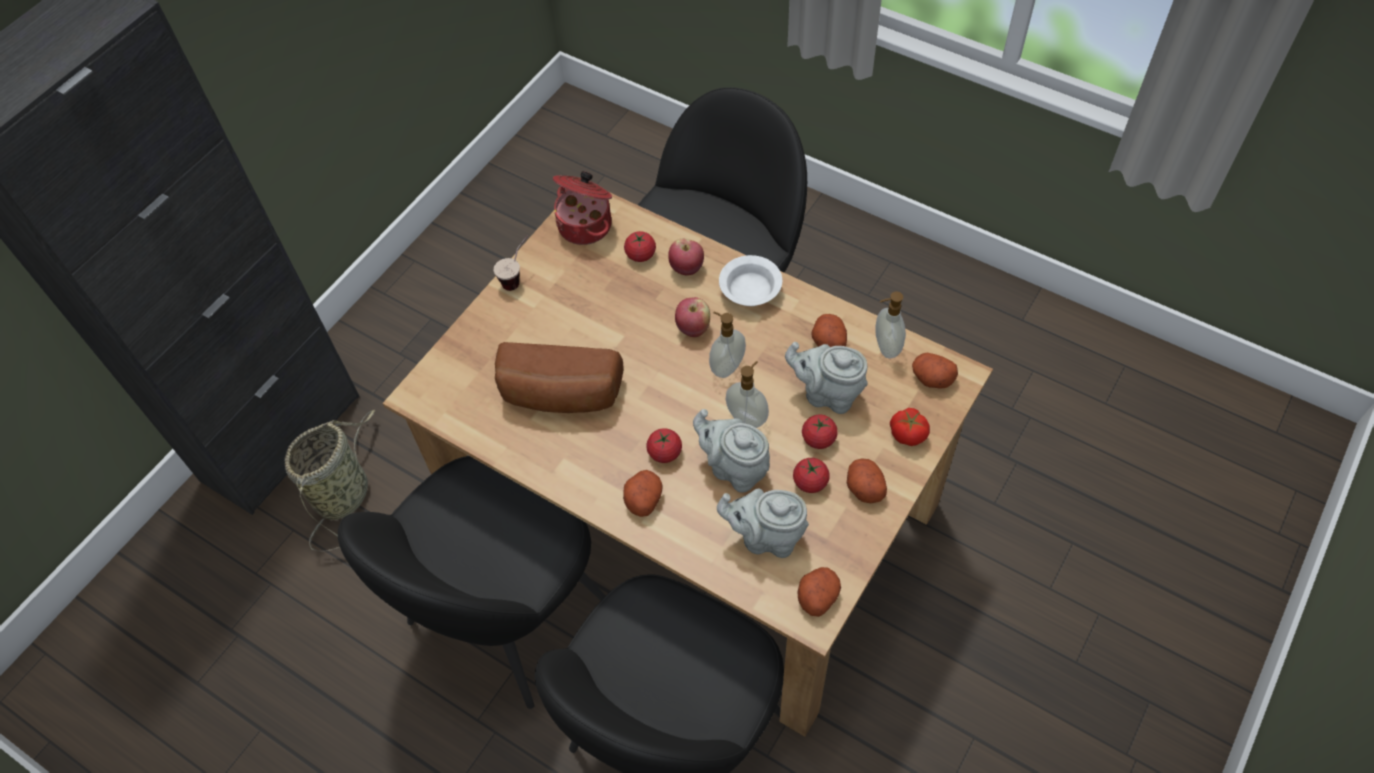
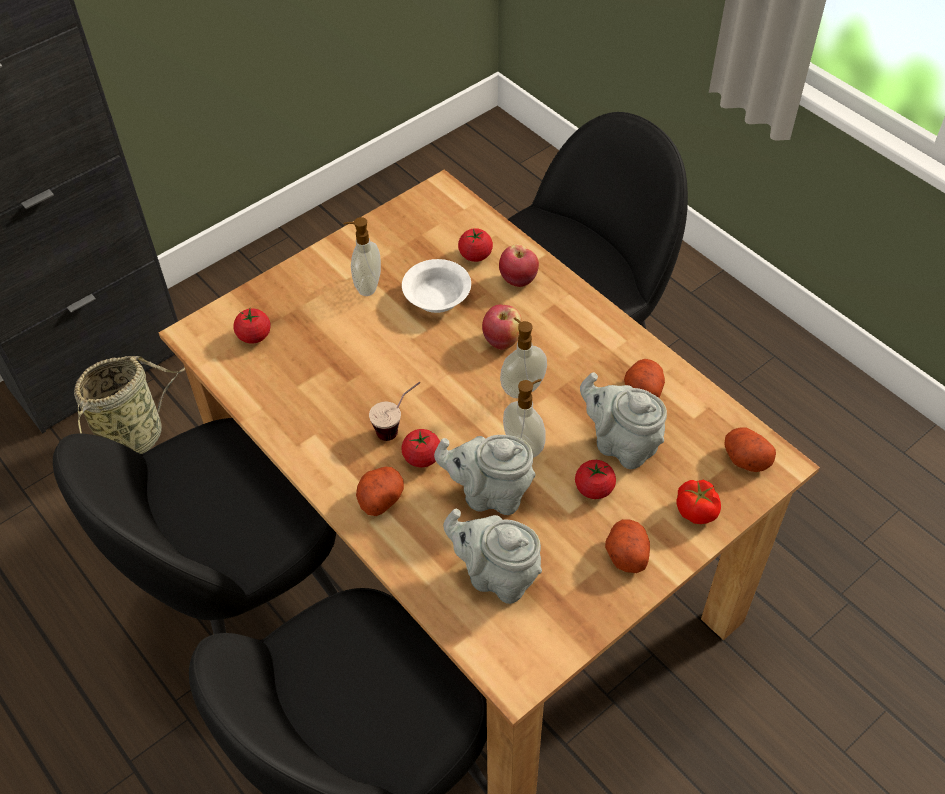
camera: 15 degrees right, 5 degrees down
cup [494,235,528,291] -> cup moved to [369,382,420,441]
bread [495,342,624,413] -> none
cooking pot [553,171,612,245] -> none
grey teapot [693,409,770,493] -> grey teapot turned 45 degrees counterclockwise [434,435,536,515]
white bowl [719,255,782,306] -> white bowl moved to [402,259,471,313]
tomato [793,458,830,493] -> tomato moved to [233,308,271,344]
potato [798,567,841,617] -> none
soap dispenser [875,292,906,358] -> soap dispenser moved to [344,217,381,296]

